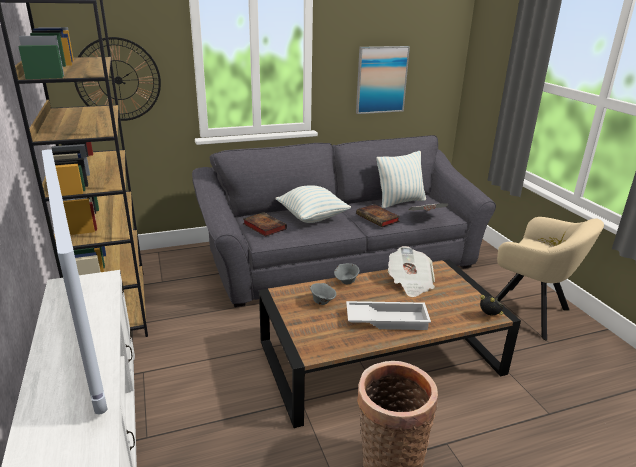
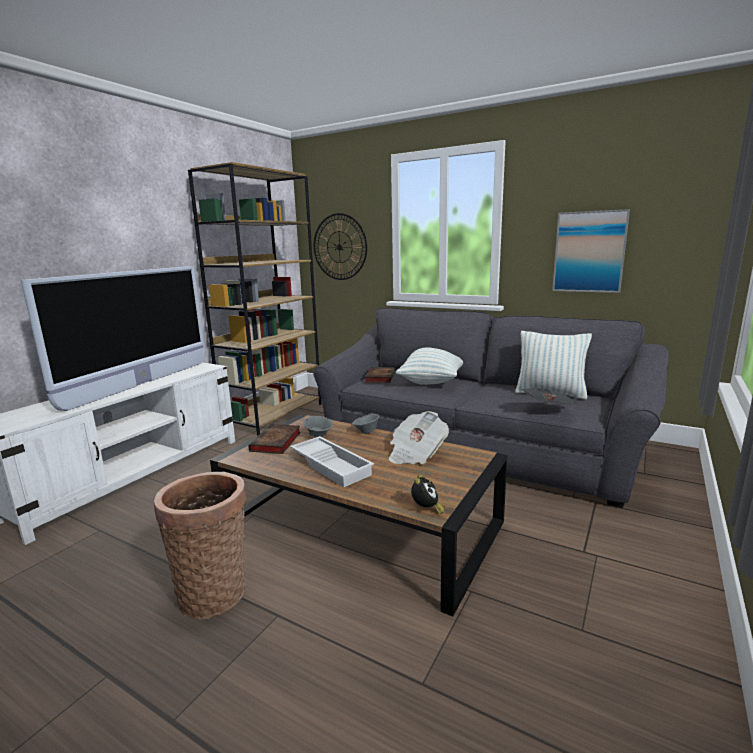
camera: 50 degrees right, 10 degrees down
book [356,204,400,227] -> book moved to [249,424,301,454]
beige armchair [496,217,604,340] -> none

